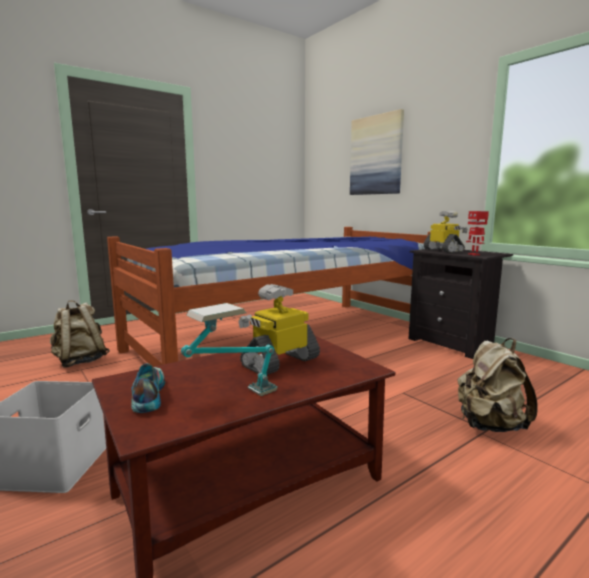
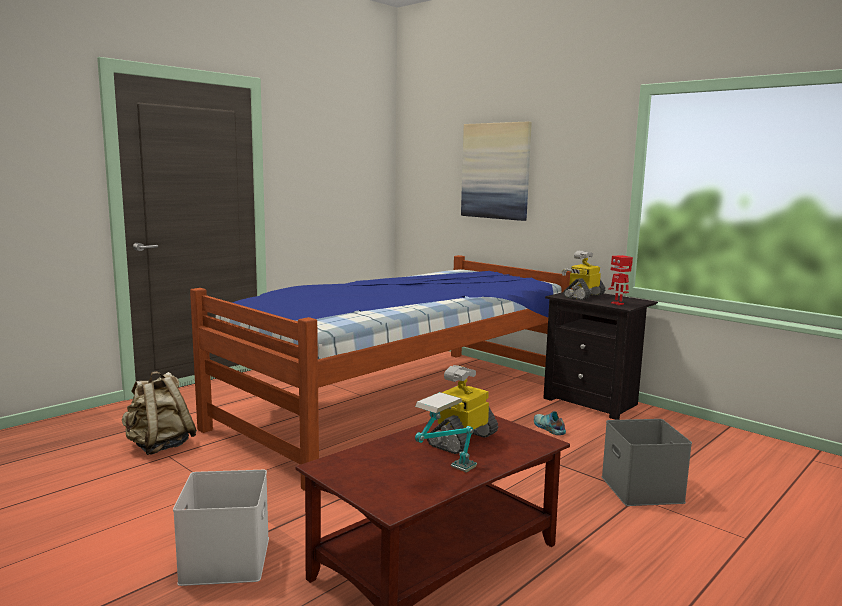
camera: 10 degrees left, 0 degrees up
shoe [131,363,165,413] -> shoe moved to [534,411,566,435]
toy robot [423,211,468,253] -> toy robot turned 105 degrees counterclockwise [562,251,605,300]
beige backpack [458,338,538,432] -> grey storage box [602,419,692,506]

